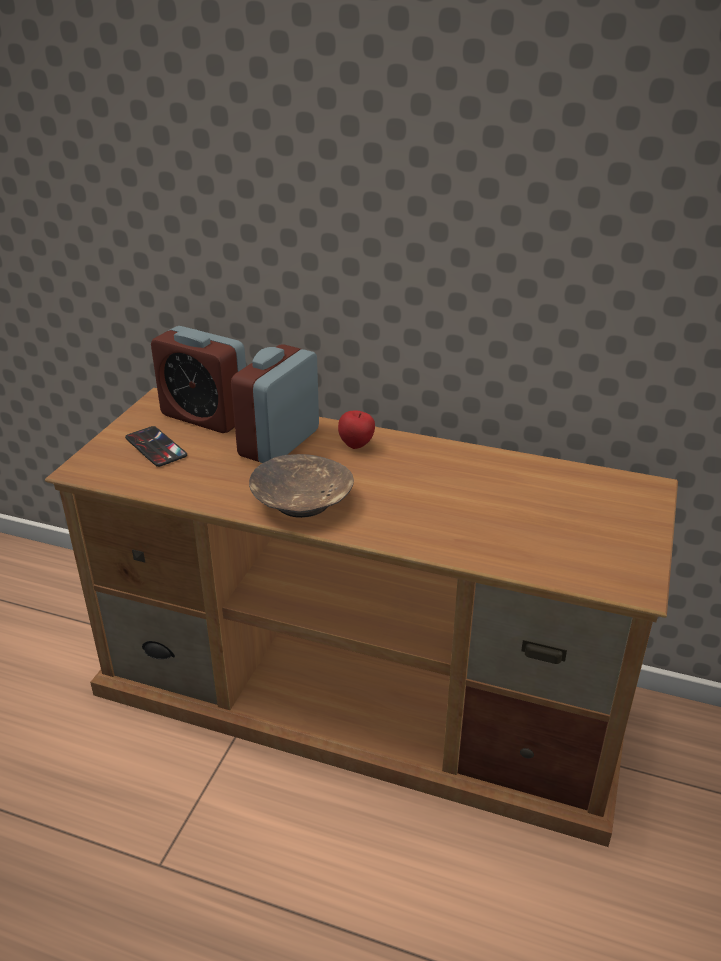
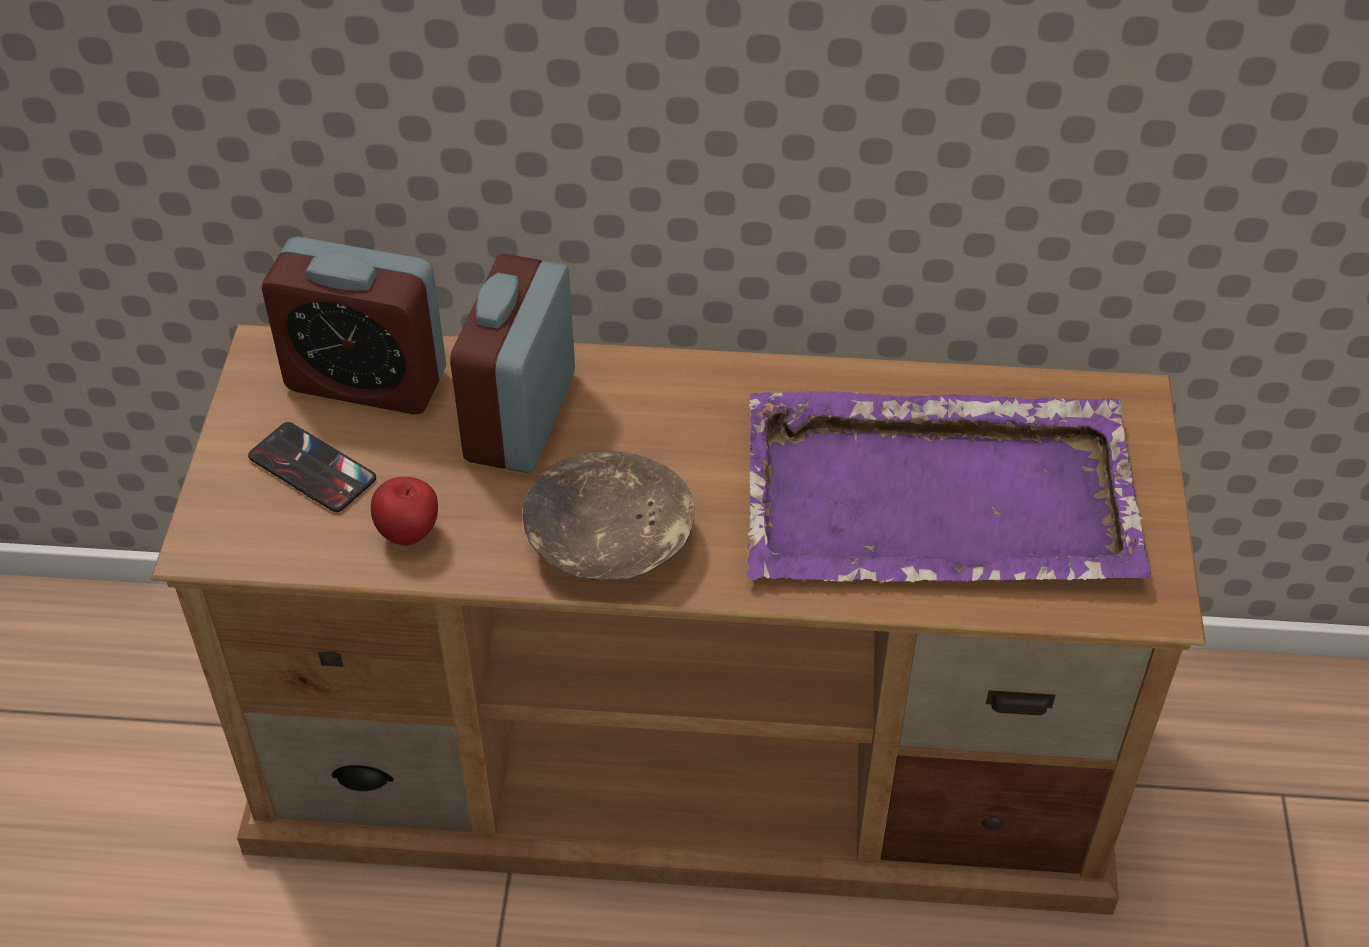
camera: 15 degrees left, 15 degrees up
apple [338,411,375,449] -> apple moved to [371,477,438,546]
none -> purple tray [746,391,1151,583]

